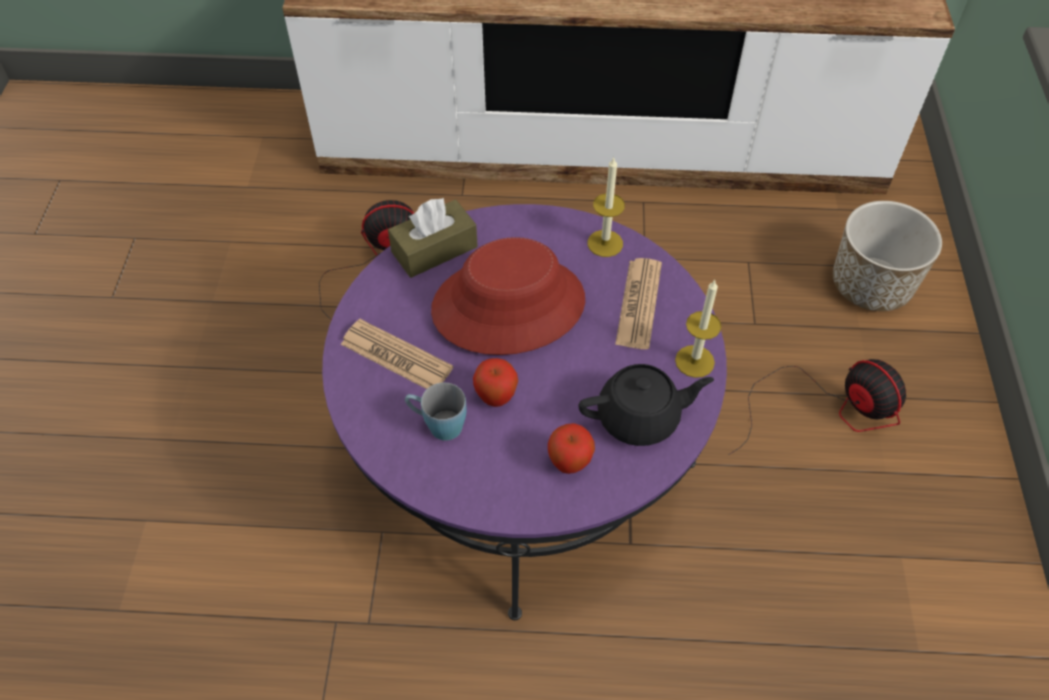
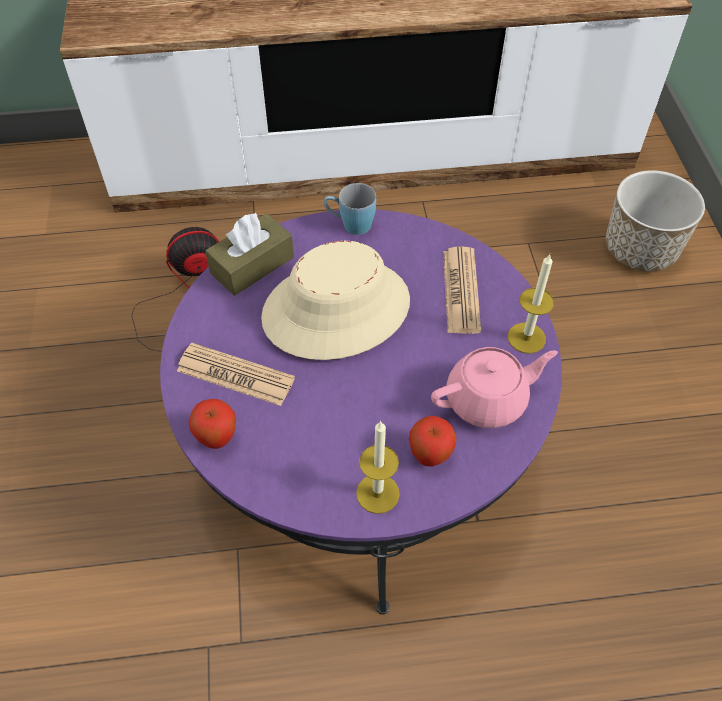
camera: 10 degrees left, 0 degrees up
blue mug [405,382,467,441] -> blue mug moved to [324,183,376,235]
red hat [431,237,585,355] -> beige hat [261,241,410,360]
apple [473,358,518,407] -> apple moved to [189,399,236,449]
black teapot [579,364,714,446] -> pink teapot [431,347,558,428]
candle [588,158,625,257] -> candle moved to [356,421,400,514]
fan [728,359,906,455] -> none

